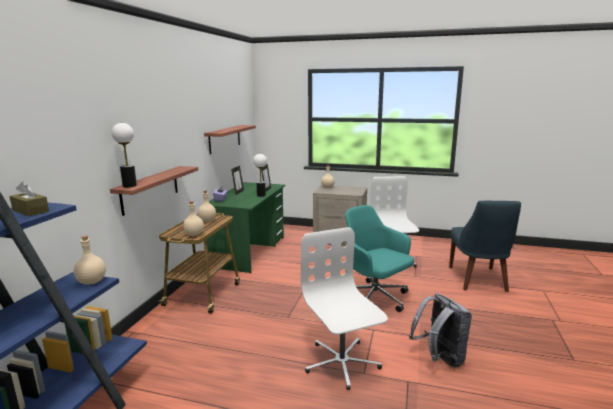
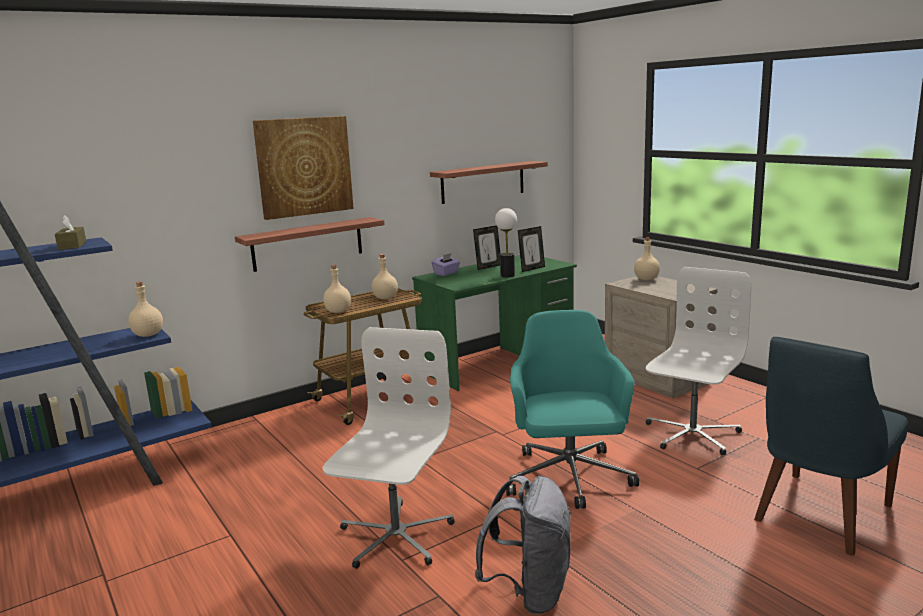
camera: 40 degrees right, 0 degrees up
table lamp [112,123,137,187] -> none
none -> picture [253,116,354,220]

